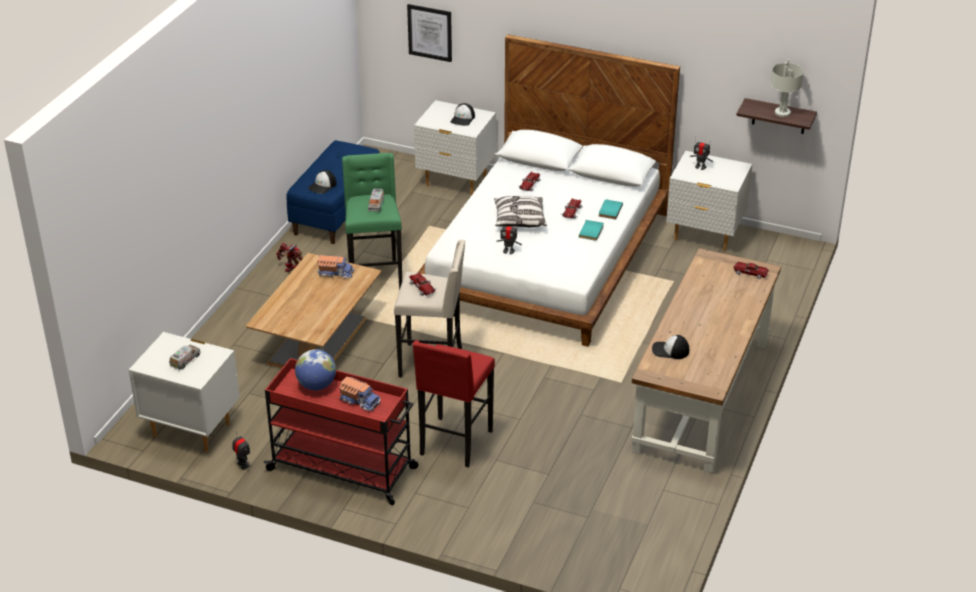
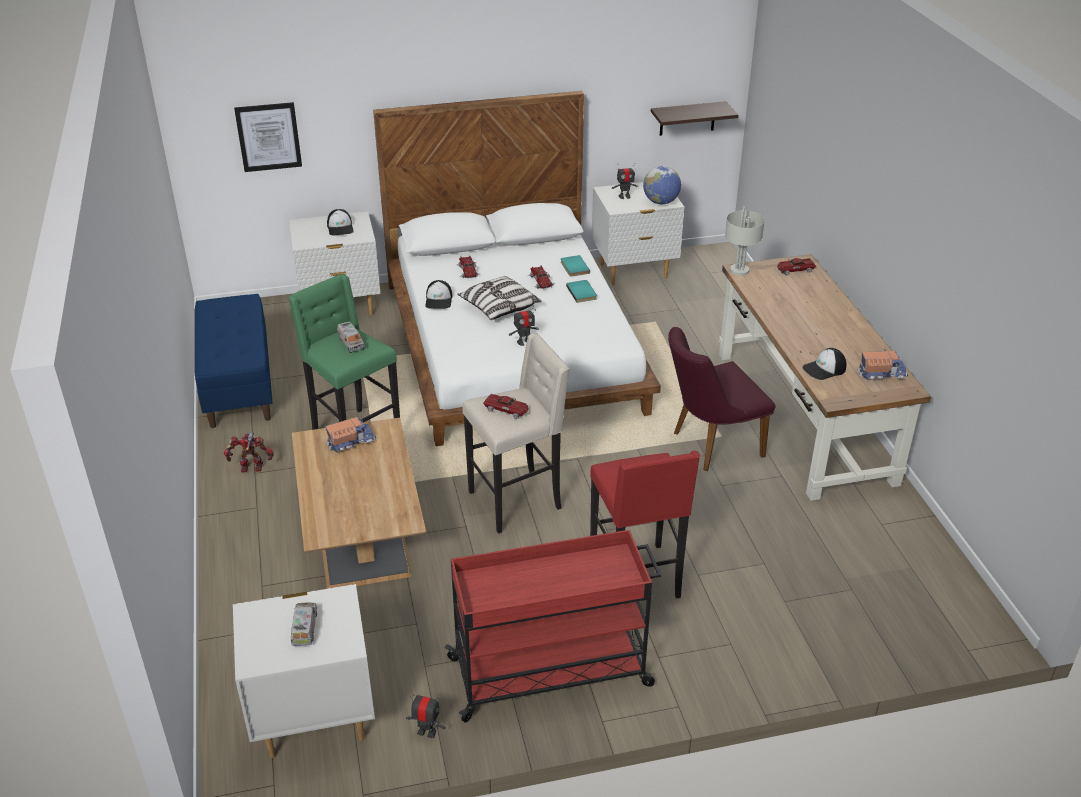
camera: 35 degrees left, 0 degrees up
globe [295,349,336,390] -> globe moved to [643,166,681,204]
cap [308,170,337,194] -> cap moved to [425,280,453,309]
toy truck [339,377,381,411] -> toy truck moved to [857,351,908,380]
grey table lamp [771,59,804,117] -> grey table lamp moved to [725,206,765,275]
none -> purple chair [668,327,776,471]

